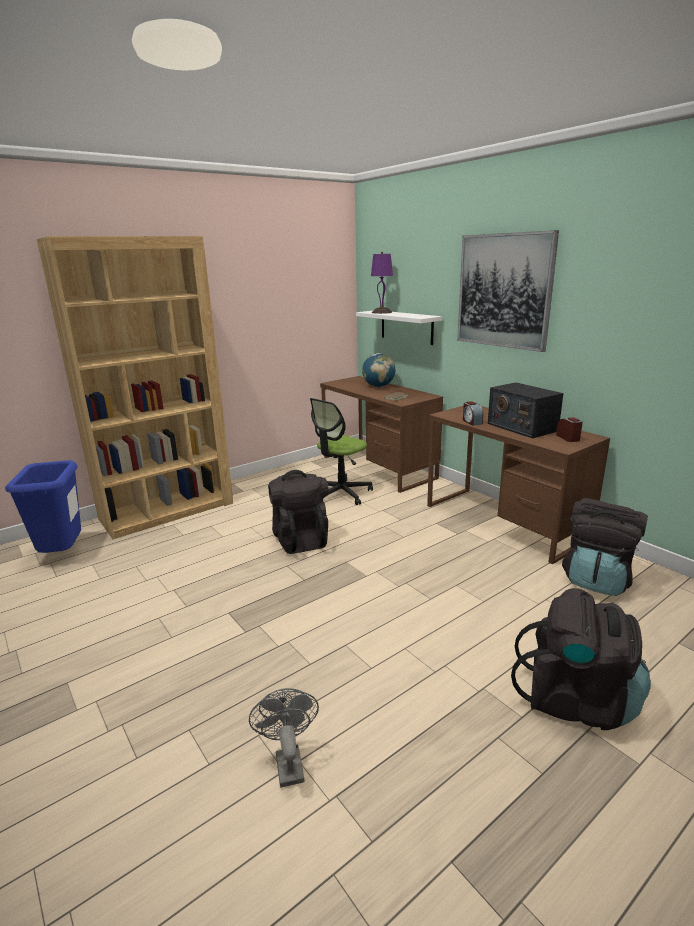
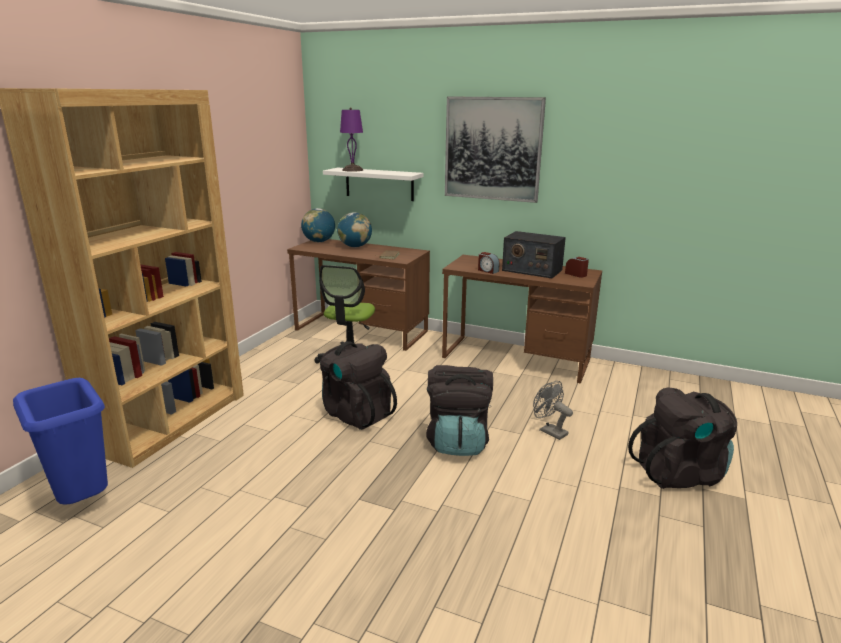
camera: 30 degrees left, 0 degrees up
grey fan [249,688,319,788] -> grey fan moved to [533,381,573,440]
black backpack [562,498,648,596] -> black backpack moved to [426,365,493,456]
none -> globe [301,208,335,242]

